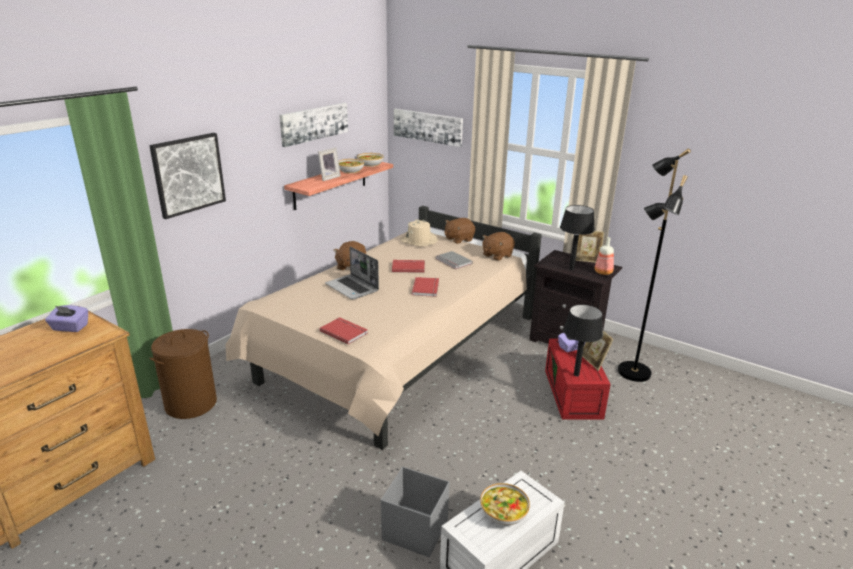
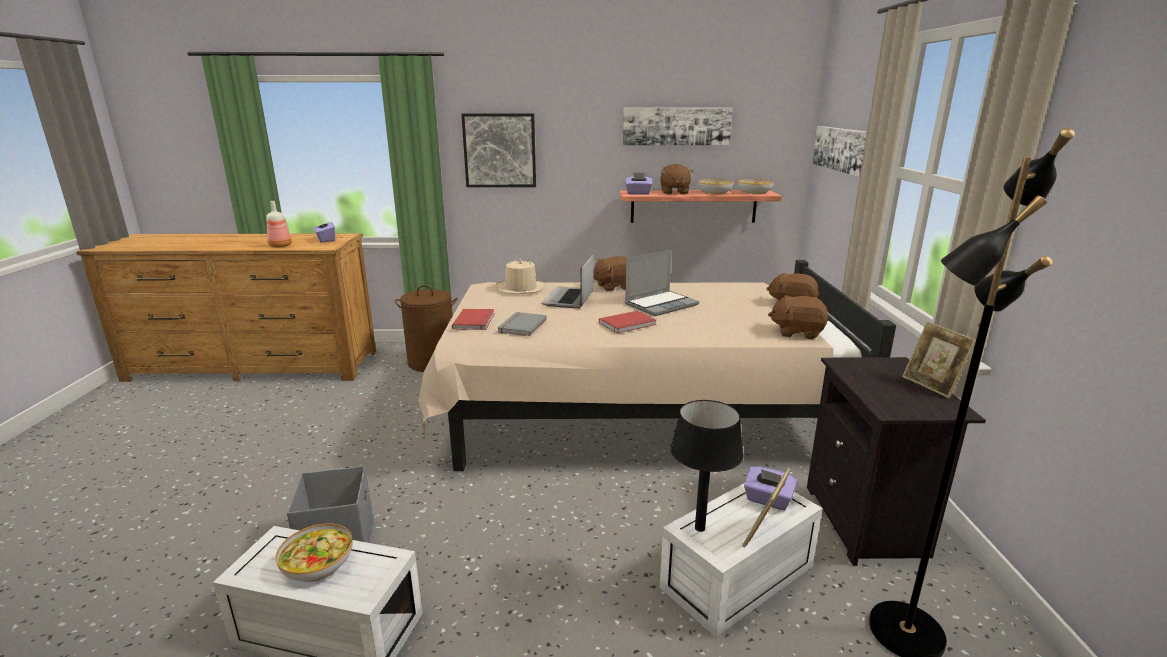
camera: 55 degrees right, 5 degrees down
picture frame [318,147,341,181] -> brown plush toy [660,164,693,195]
red book [392,260,425,273] -> laptop [625,250,699,316]
beige hat [401,219,438,247] -> beige hat moved to [496,258,546,294]
grey book [436,251,473,269] -> grey book moved to [497,312,547,336]
red storage box [545,338,611,419] -> white storage box [660,483,823,637]
black table lamp [560,205,595,270] -> none
bottle [595,237,614,275] -> bottle moved to [266,201,292,248]
none -> purple tissue box [625,172,653,195]

